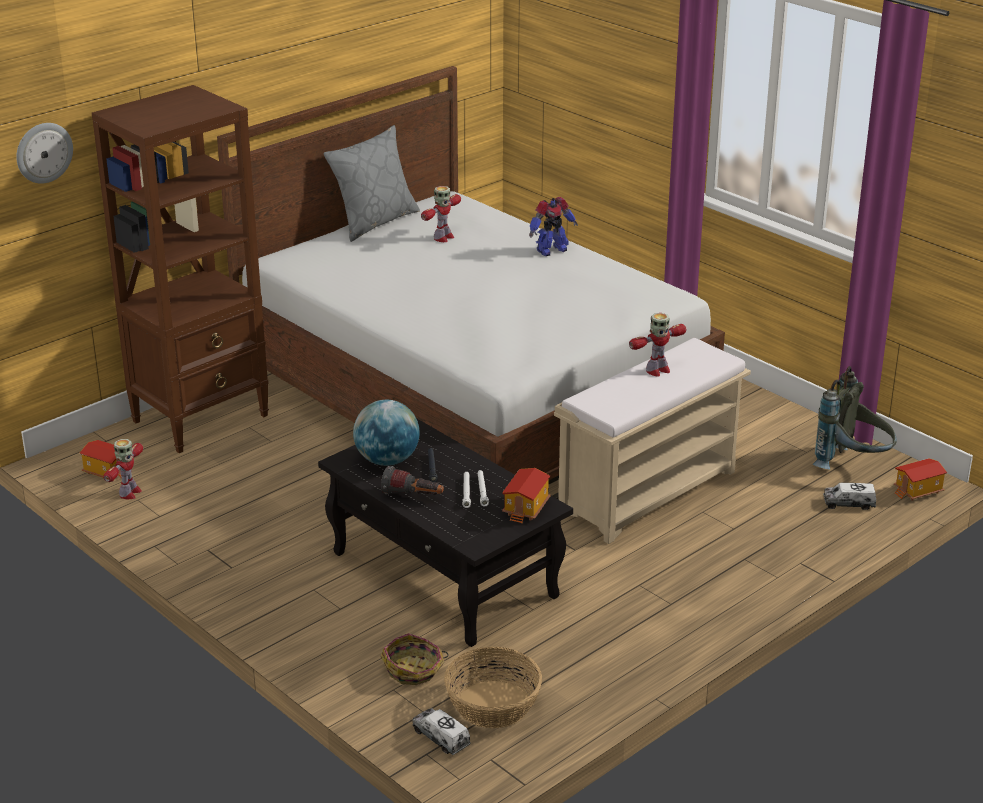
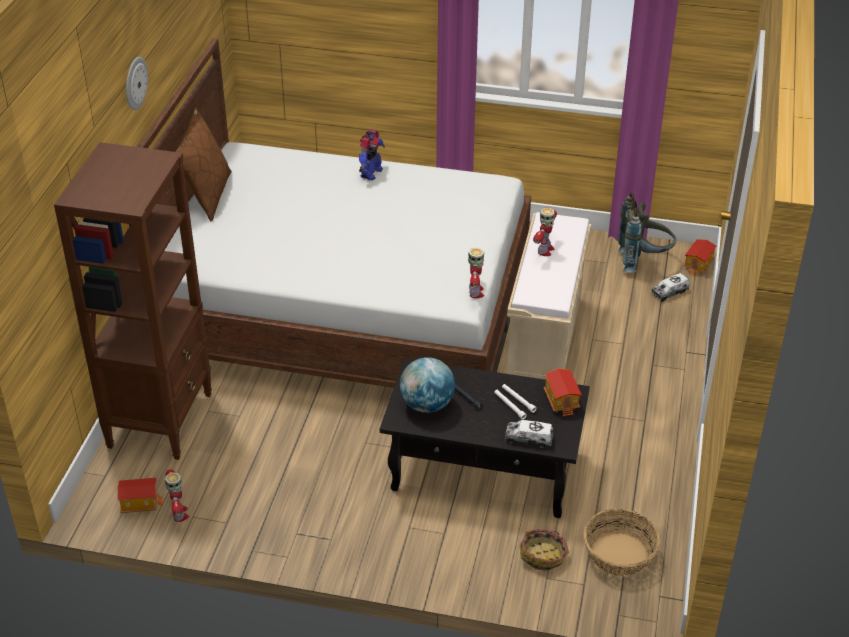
camera: 35 degrees left, 10 degrees up
wall clock [16,123,73,184] -> wall clock moved to [126,57,148,110]
grey pillow [324,125,420,242] -> brown pillow [175,107,231,221]
flashlight [381,466,444,495] -> none
toy truck [412,708,471,755] -> toy truck moved to [505,420,553,448]
toy robot [421,186,461,242] -> toy robot moved to [468,248,484,298]

